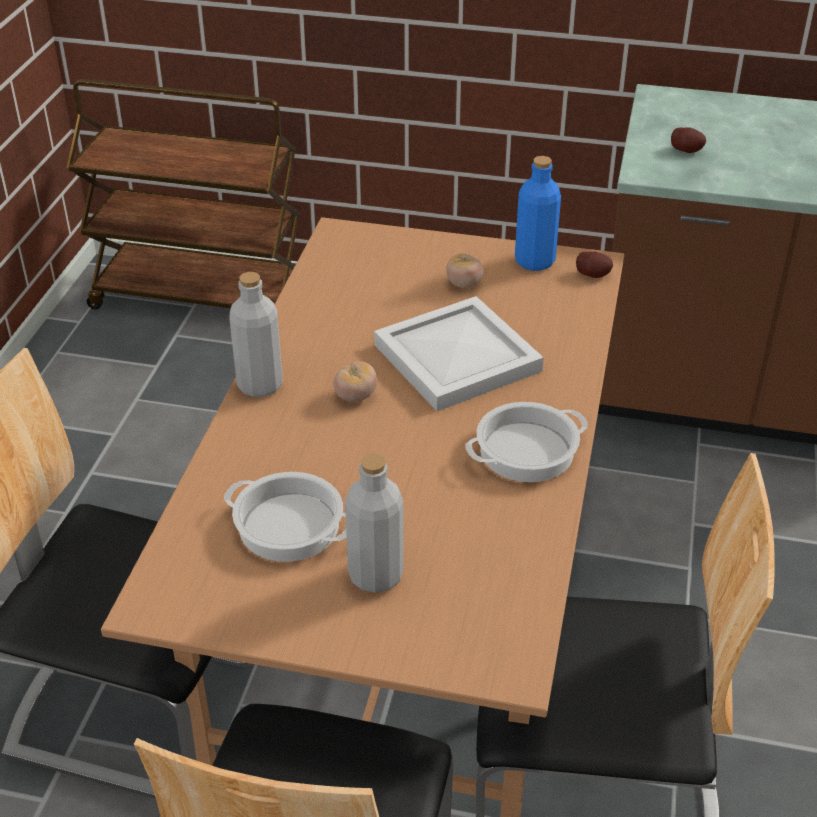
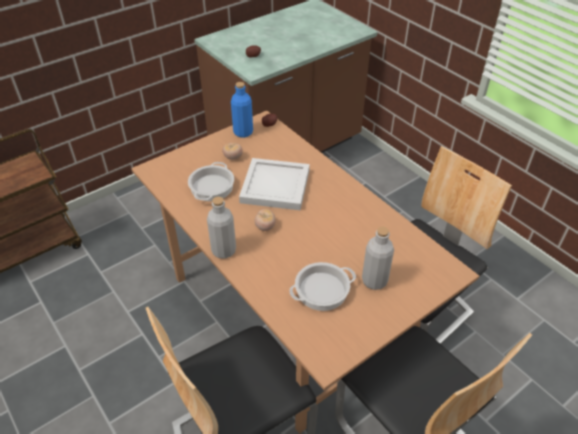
camera: 50 degrees left, 5 degrees up
cooking pot [466,402,587,482] -> cooking pot moved to [188,162,234,201]

